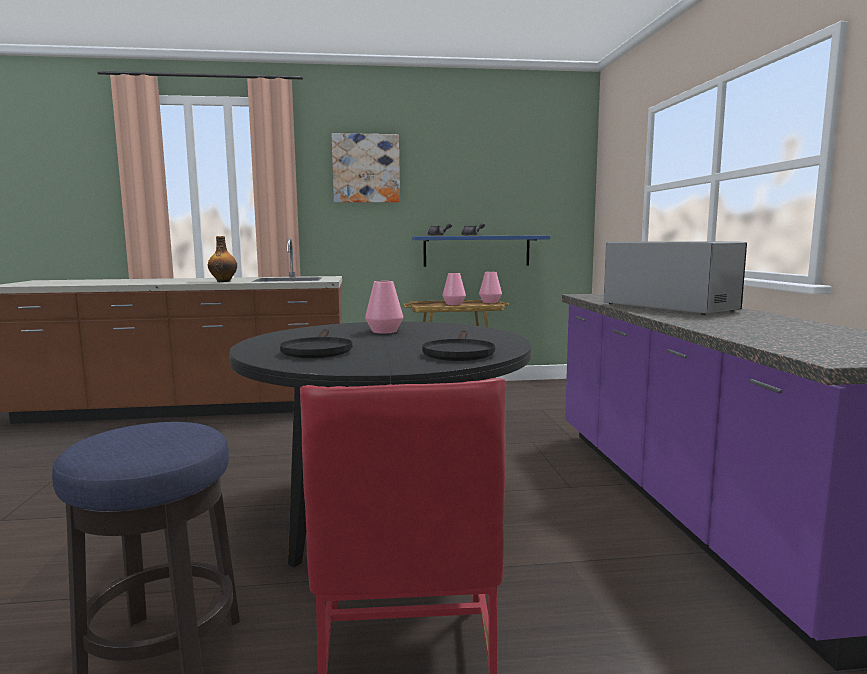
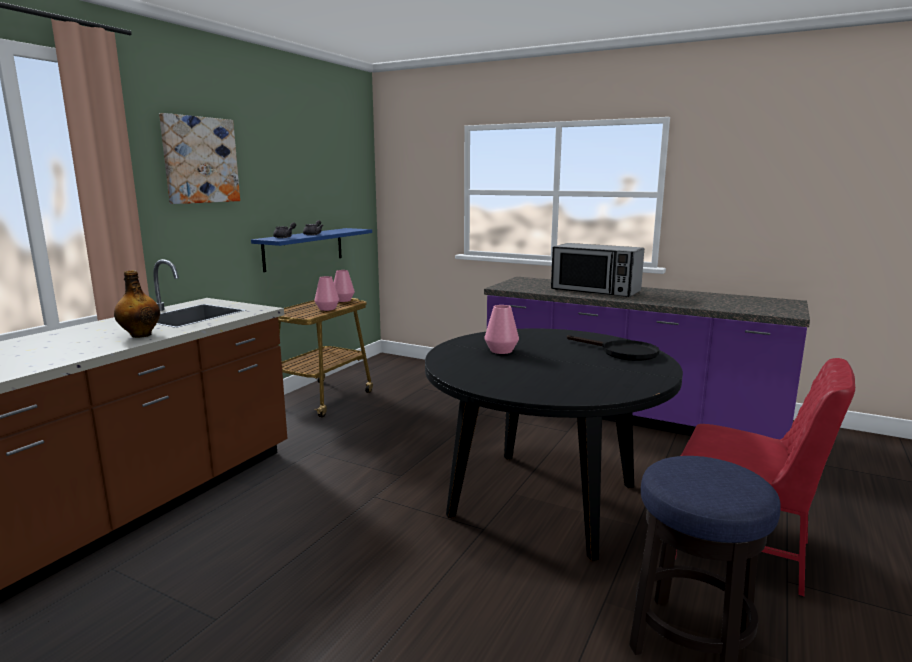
camera: 55 degrees left, 5 degrees up
black frying pan [280,329,352,358] -> none
microwave [604,241,747,315] -> microwave turned 150 degrees counterclockwise [551,243,644,297]

